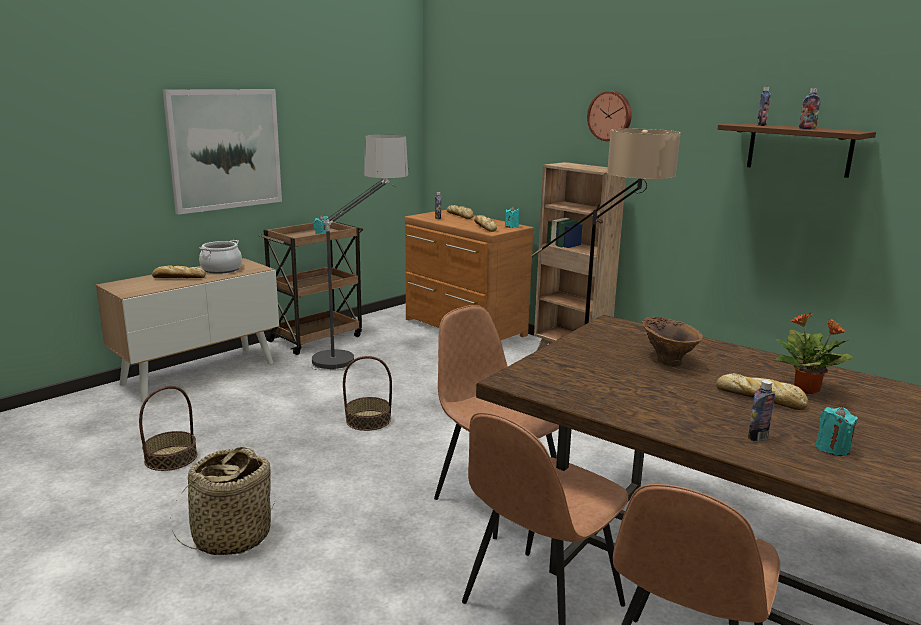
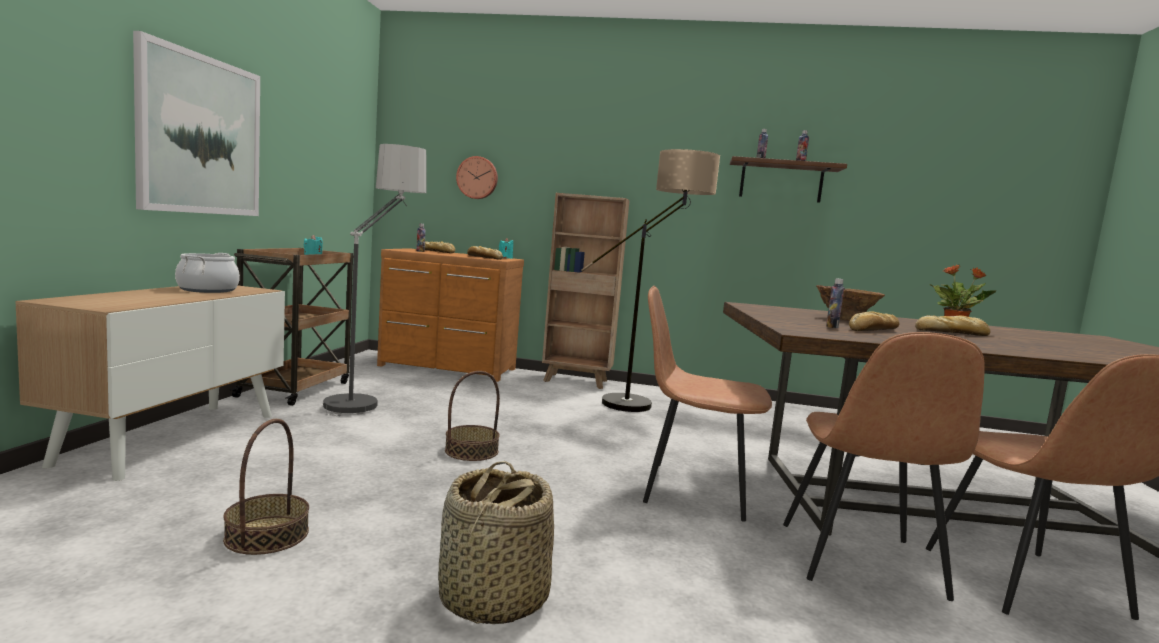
camera: 35 degrees left, 10 degrees down
bread [152,265,206,278] -> bread moved to [849,311,899,331]
wall clock [587,91,632,141] -> wall clock moved to [456,156,498,199]
bottle [748,380,775,441] -> bottle moved to [826,278,844,328]
turquoise candle [815,407,858,456] -> none

